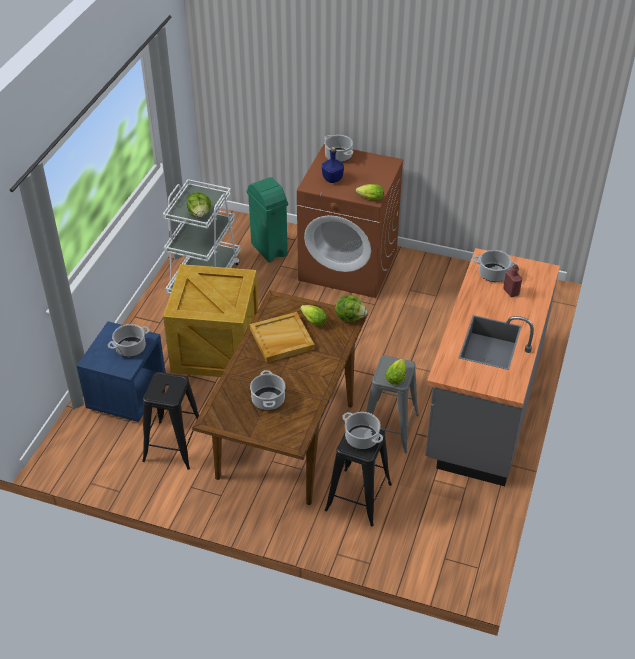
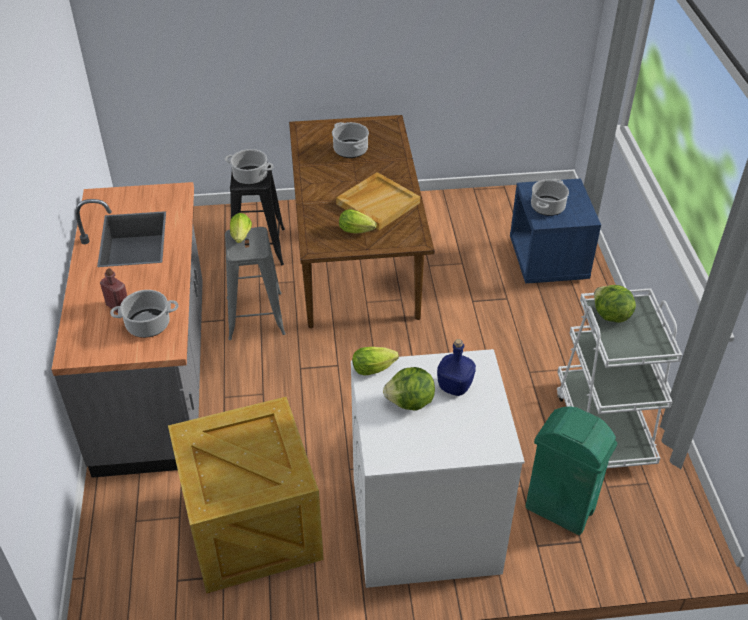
camera: 155 degrees right, 0 degrees up
black stool [142,372,199,470] -> none
crate [163,264,258,377] -> crate moved to [168,397,324,594]
brown washing machine [297,144,404,298] -> white washing machine [351,349,525,588]
cooking pot [324,135,353,162] -> none
lettuce [335,295,367,322] -> lettuce moved to [383,367,435,411]

